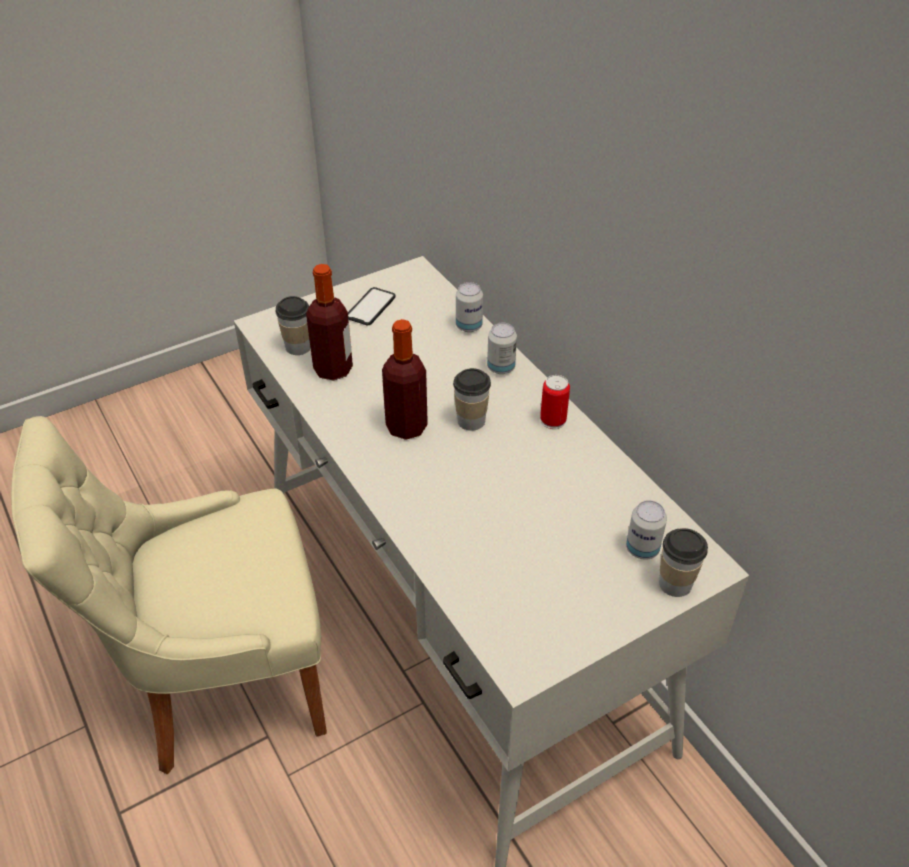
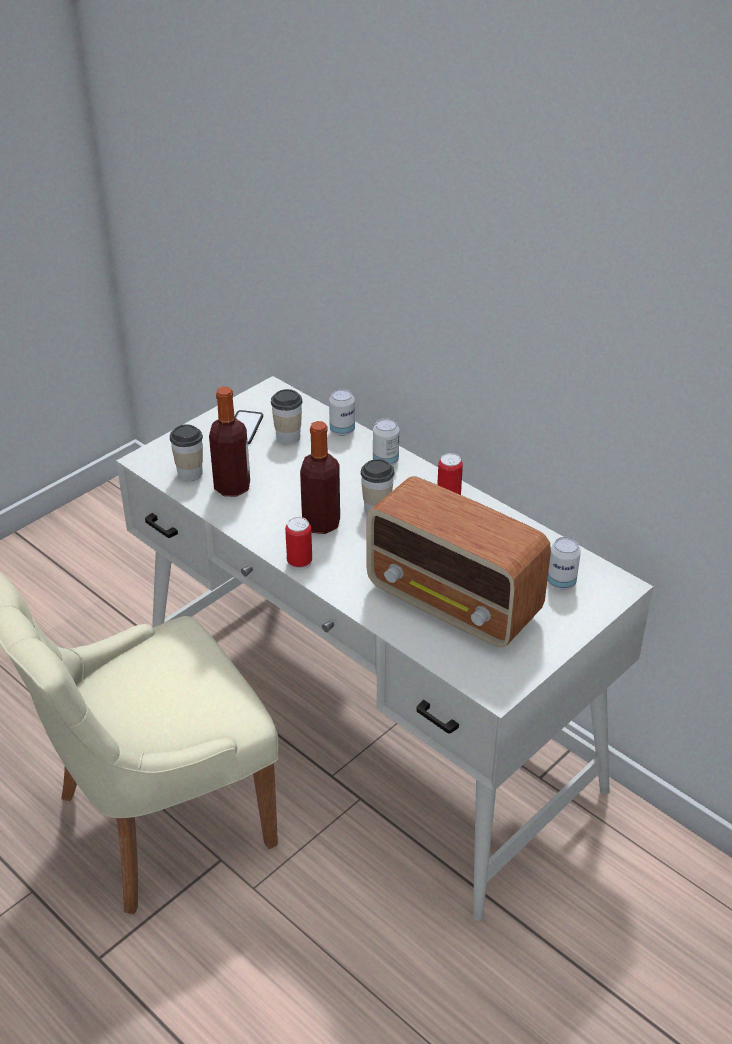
camera: 15 degrees left, 5 degrees down
cup [659,528,708,597] -> cup moved to [271,389,302,444]
none -> can [285,517,312,570]
none -> radio [367,476,551,647]

